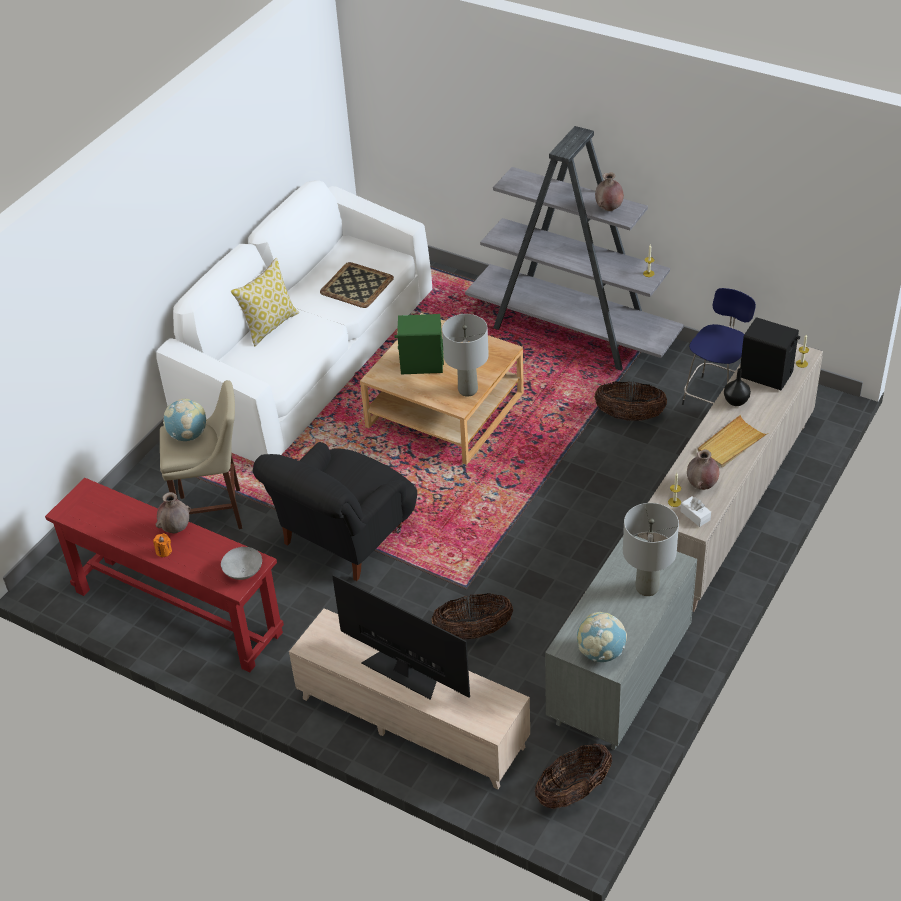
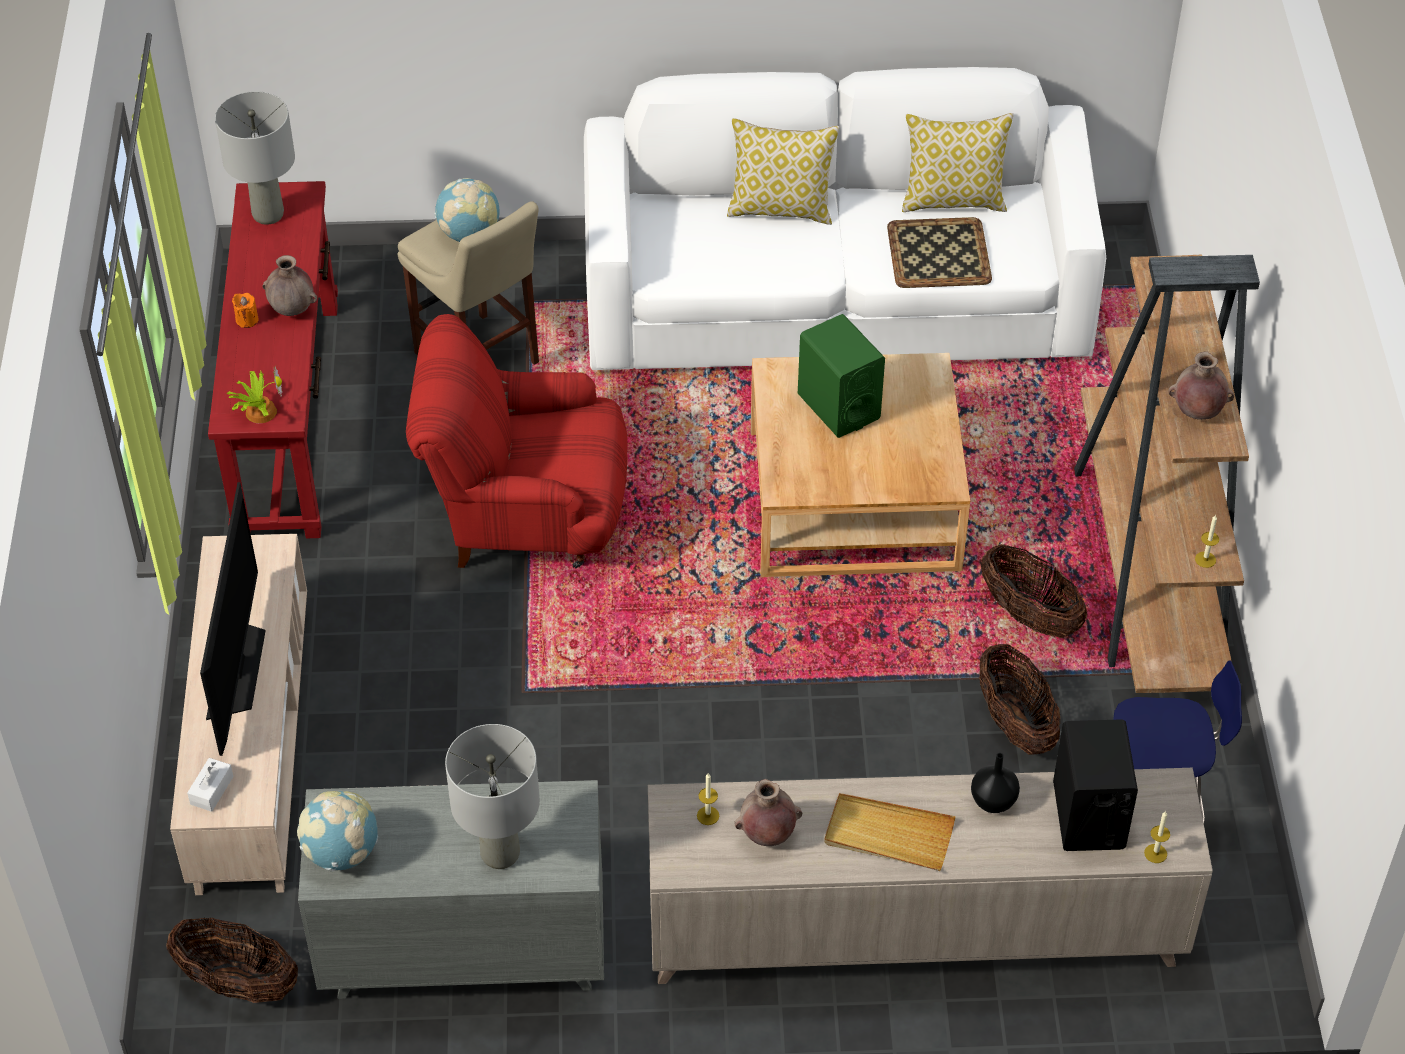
camera: 55 degrees right, 5 degrees up
grey bowl [221,547,262,580] -> potted plant [227,367,282,423]
black armchair [253,442,417,581] -> red armchair [406,314,627,568]
basket [431,593,513,639] -> basket moved to [981,544,1087,638]
grey table lamp [442,314,489,397] -> grey table lamp moved to [215,91,295,225]
grey bookcase [465,126,684,371] -> brown bookcase [1074,254,1260,693]
white tissue box [680,496,711,527] -> white tissue box moved to [187,758,234,812]
none -> pillow [902,113,1014,212]

